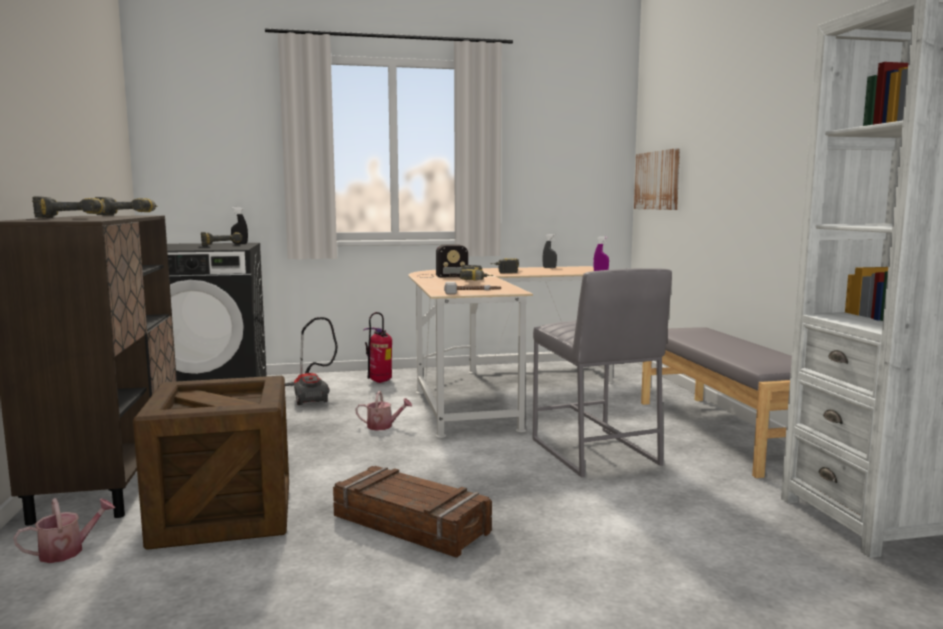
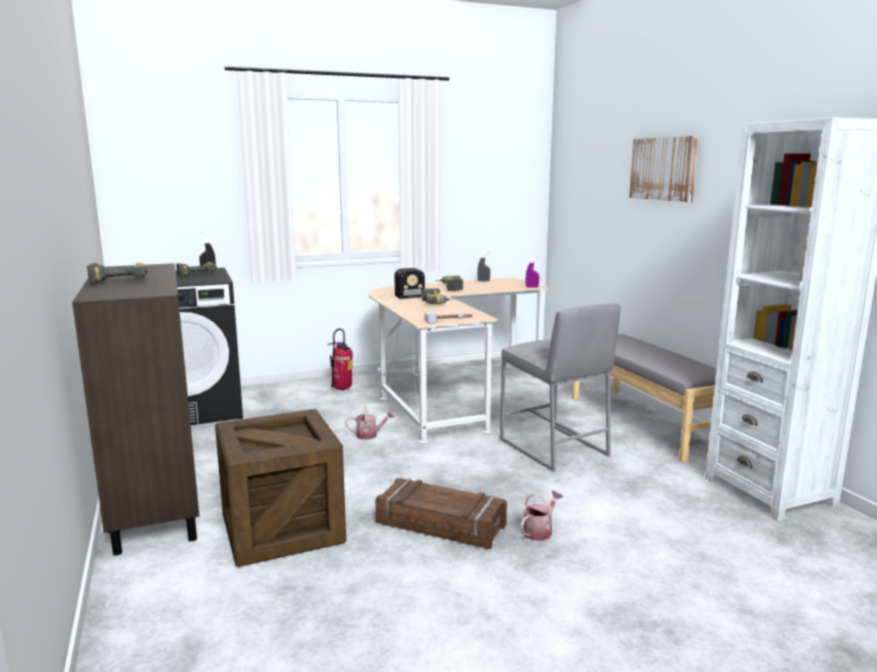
camera: 10 degrees left, 5 degrees up
watering can [13,498,115,563] -> watering can moved to [521,491,563,541]
power drill [95,197,157,216] -> none
vacuum cleaner [285,317,338,405] -> none
picture [634,148,680,210] -> picture moved to [629,136,699,202]

